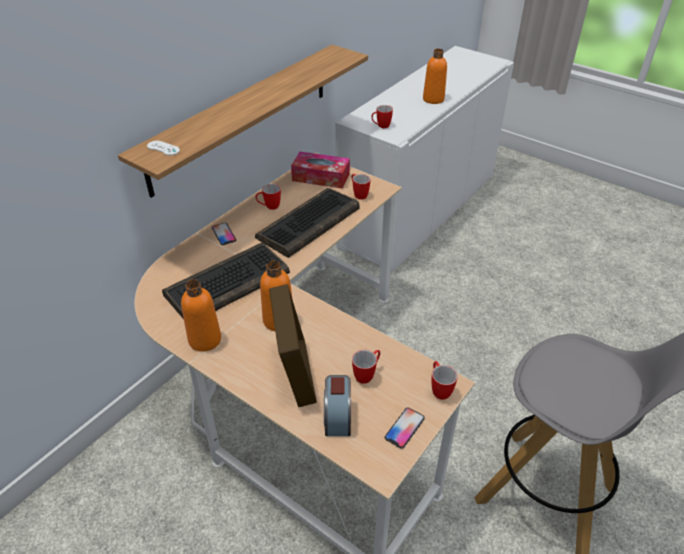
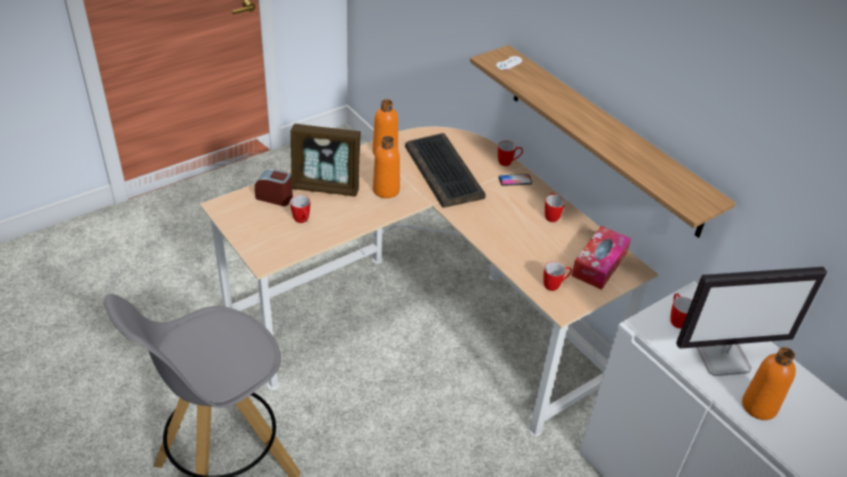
camera: 105 degrees right, 0 degrees up
keyboard [255,188,360,258] -> none
phone [385,408,425,449] -> none
mug [432,361,458,400] -> mug moved to [498,140,523,166]
none -> monitor [676,267,827,376]

